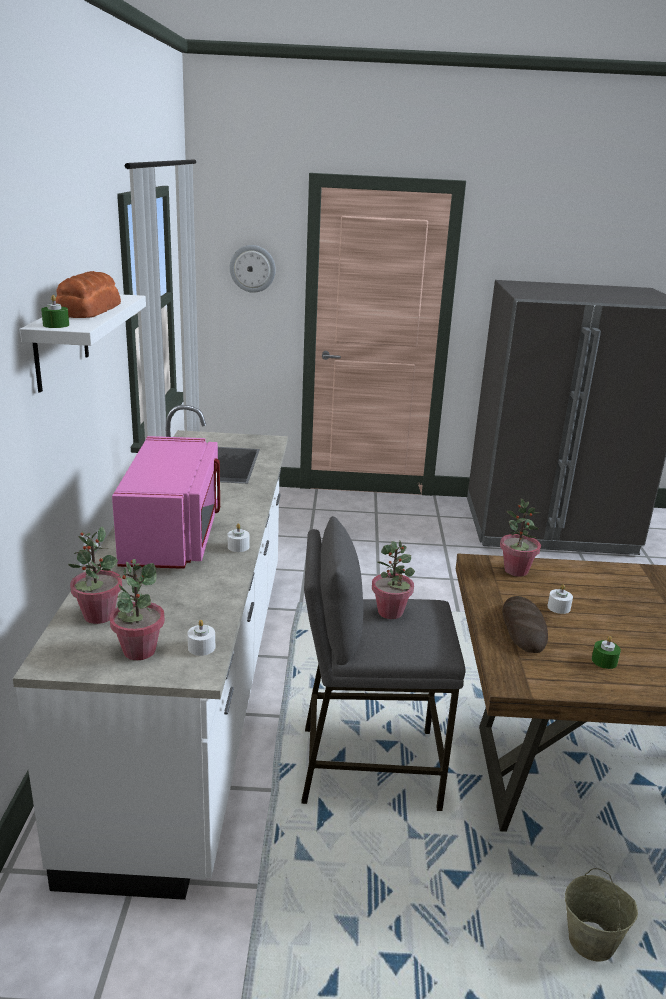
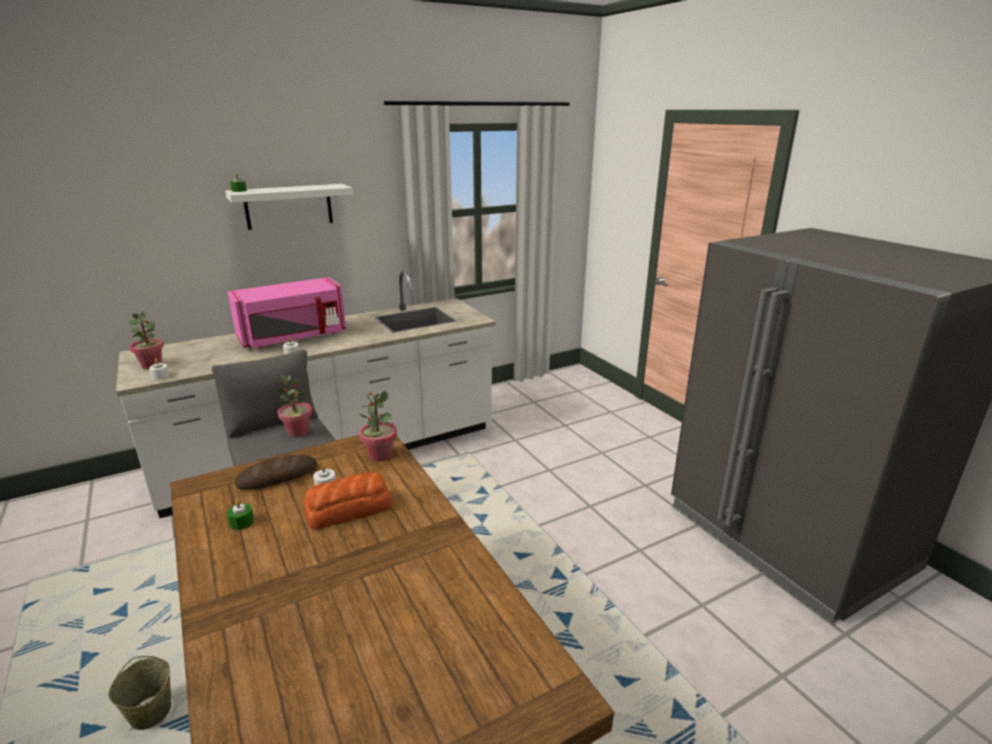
camera: 60 degrees right, 0 degrees up
bread [55,271,121,318] -> bread moved to [304,472,392,529]
potted plant [68,527,122,624] -> none
wall clock [230,245,276,293] -> none

